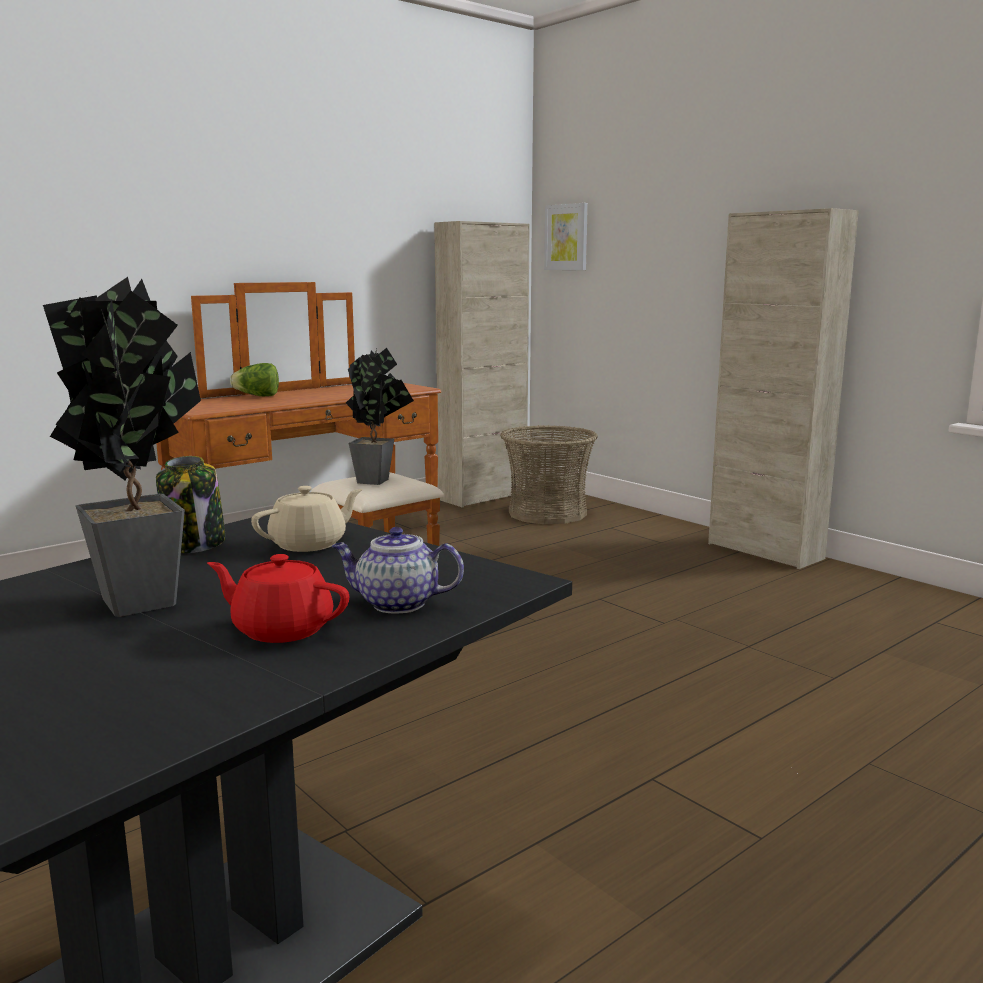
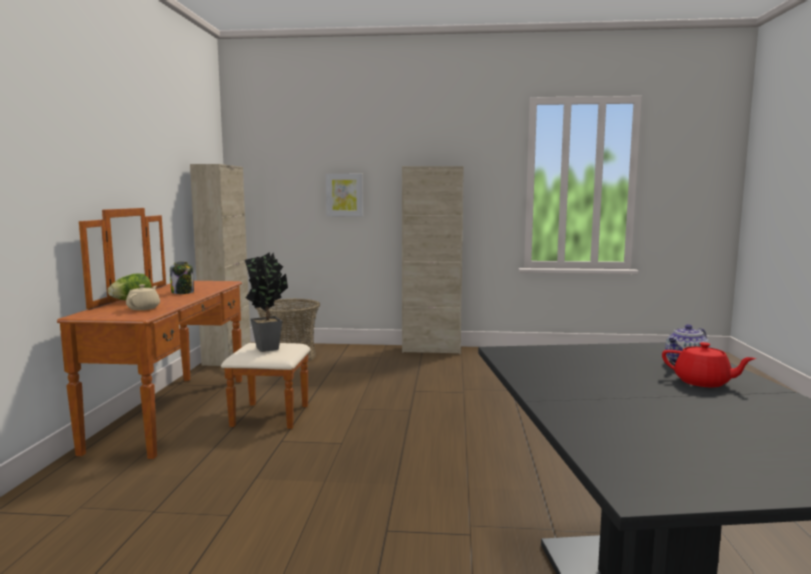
camera: 45 degrees left, 5 degrees down
potted plant [43,277,201,617] -> none
jar [156,456,226,553] -> jar moved to [170,262,194,294]
red teapot [207,554,349,643] -> red teapot turned 120 degrees counterclockwise [662,342,756,387]
beige teapot [251,486,363,552] -> beige teapot moved to [126,284,160,310]
picture [544,203,588,270] -> picture moved to [326,174,363,216]

